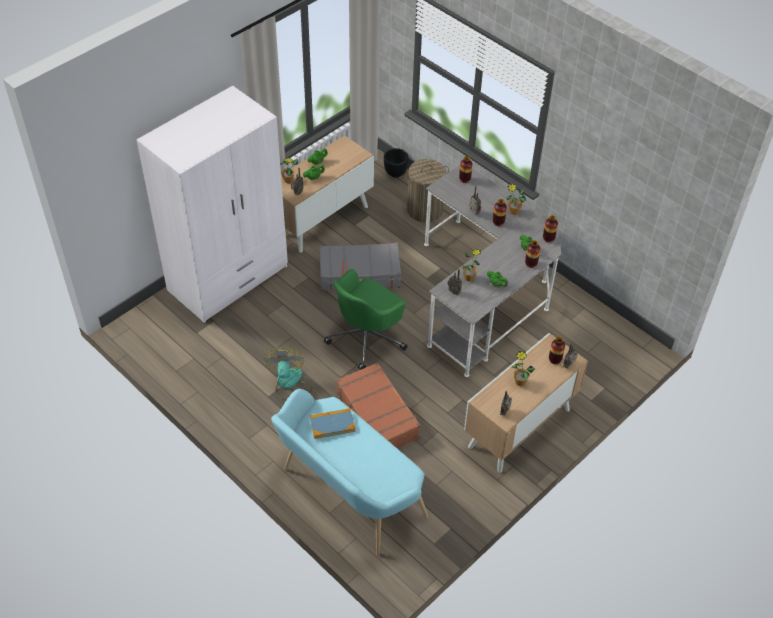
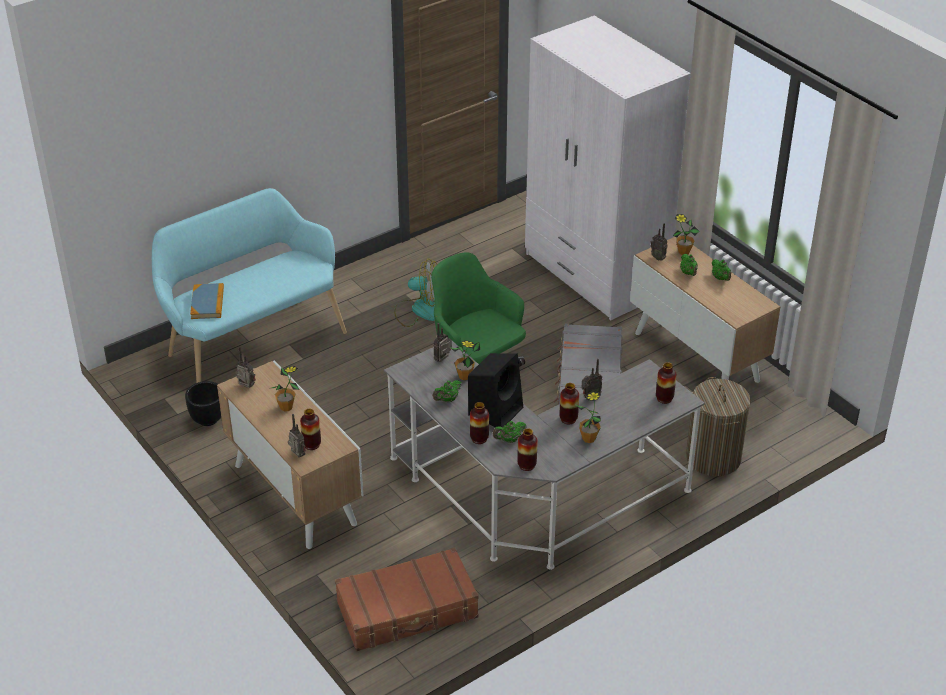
camera: 100 degrees right, 10 degrees down
book [310,408,355,439] -> book moved to [190,283,224,319]
brown suitcase [336,362,421,448] -> brown suitcase moved to [335,547,478,651]
black planter [384,148,409,178] -> black planter moved to [185,381,221,426]
none -> black speaker [468,353,523,427]

